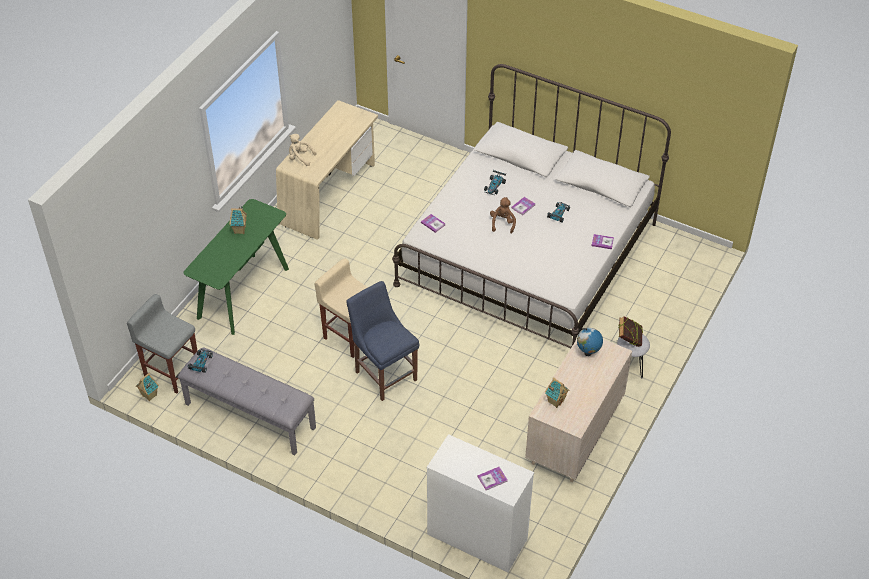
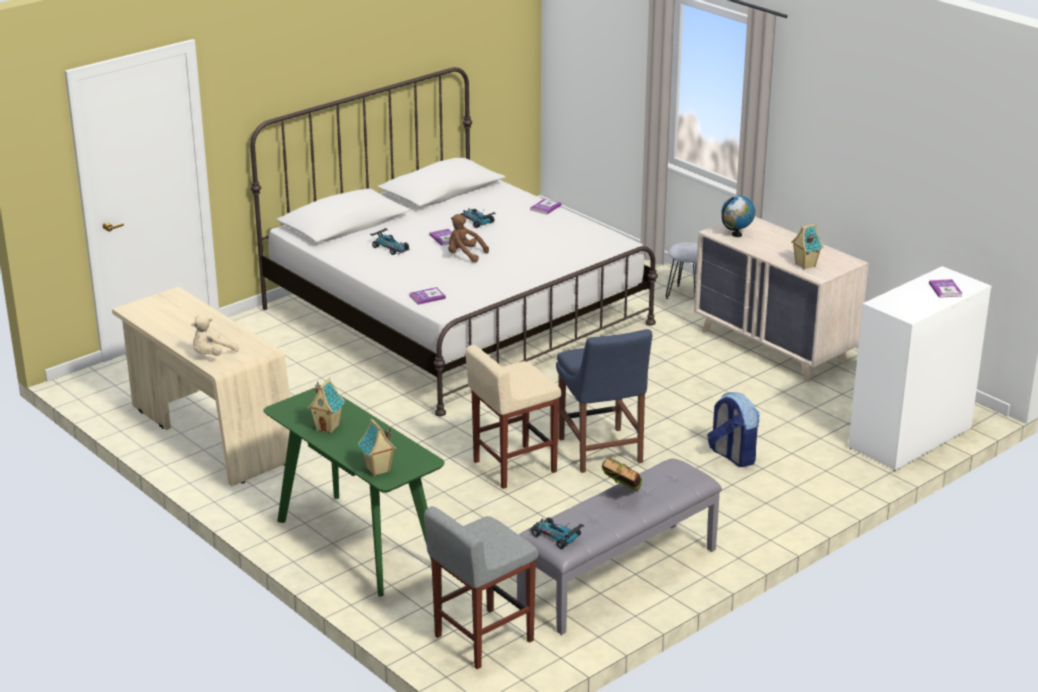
camera: 70 degrees left, 20 degrees down
toy house [136,373,159,401] -> toy house moved to [358,419,397,476]
blue chair [347,281,420,401] -> blue chair turned 90 degrees counterclockwise [556,329,652,473]
book [619,316,643,347] -> book moved to [601,457,642,491]
none -> backpack [707,392,760,467]

